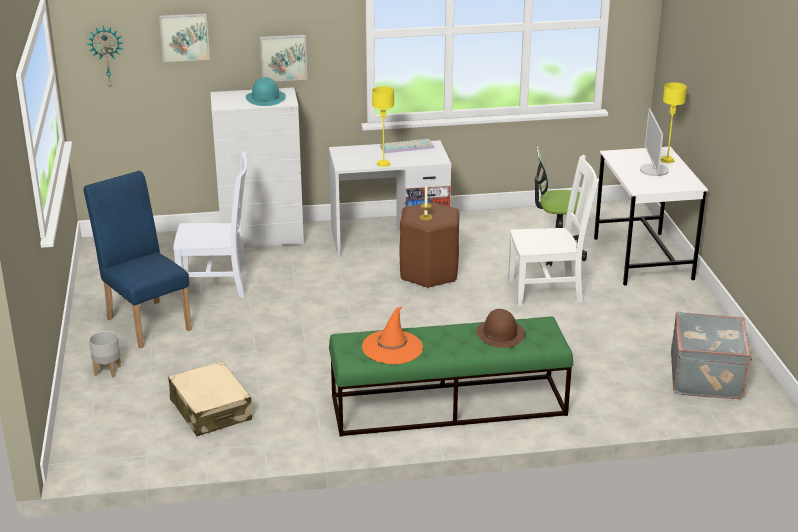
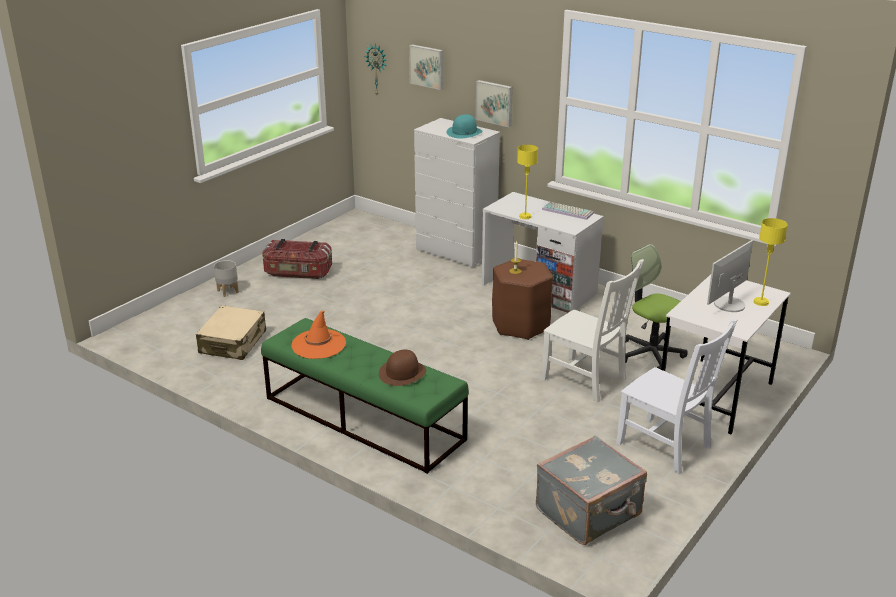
camera: 45 degrees right, 0 degrees up
blue chair [83,171,192,348] -> storage box [262,239,332,279]
white chair [173,151,249,299] -> white chair moved to [616,319,738,474]

